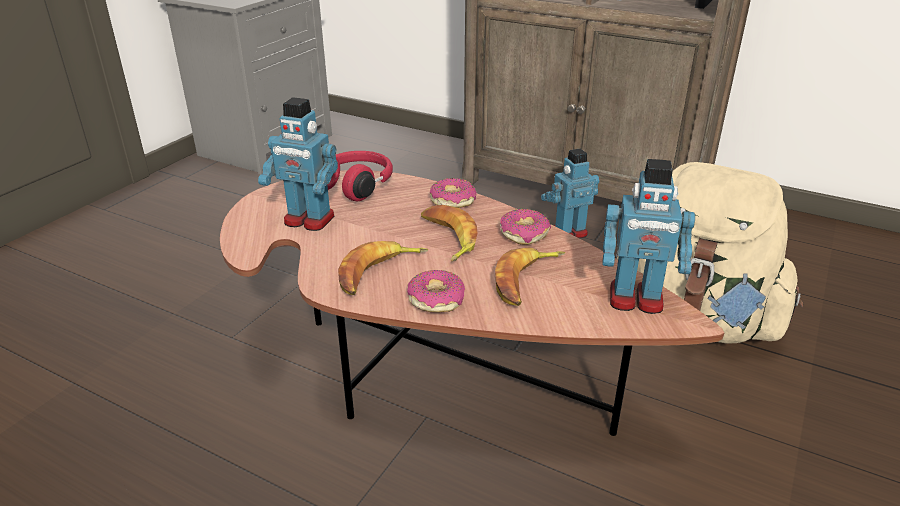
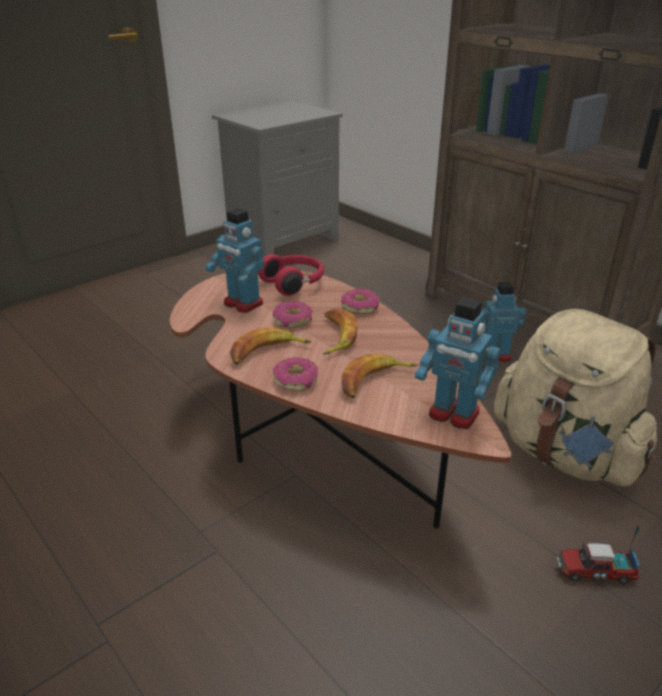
camera: 20 degrees right, 0 degrees up
donut [500,209,551,245] -> donut moved to [272,301,313,329]
none -> toy truck [556,524,640,584]

